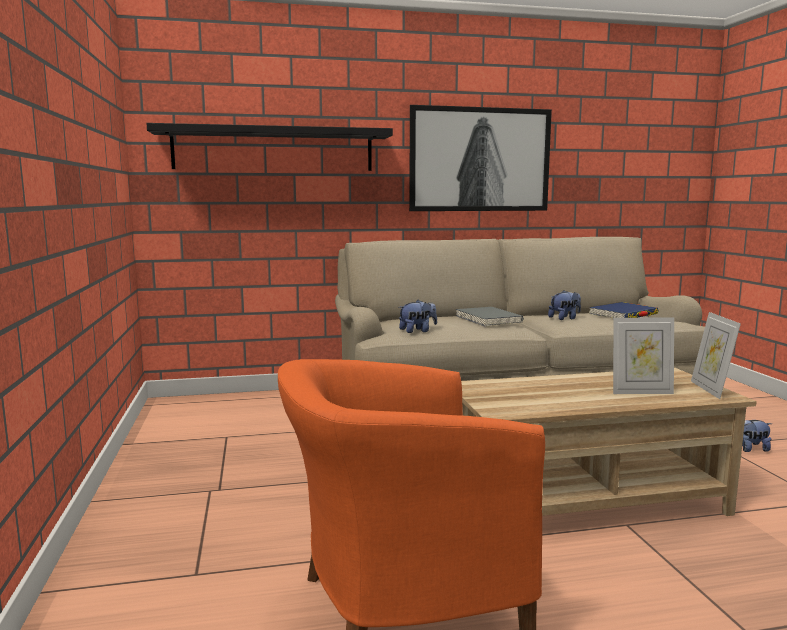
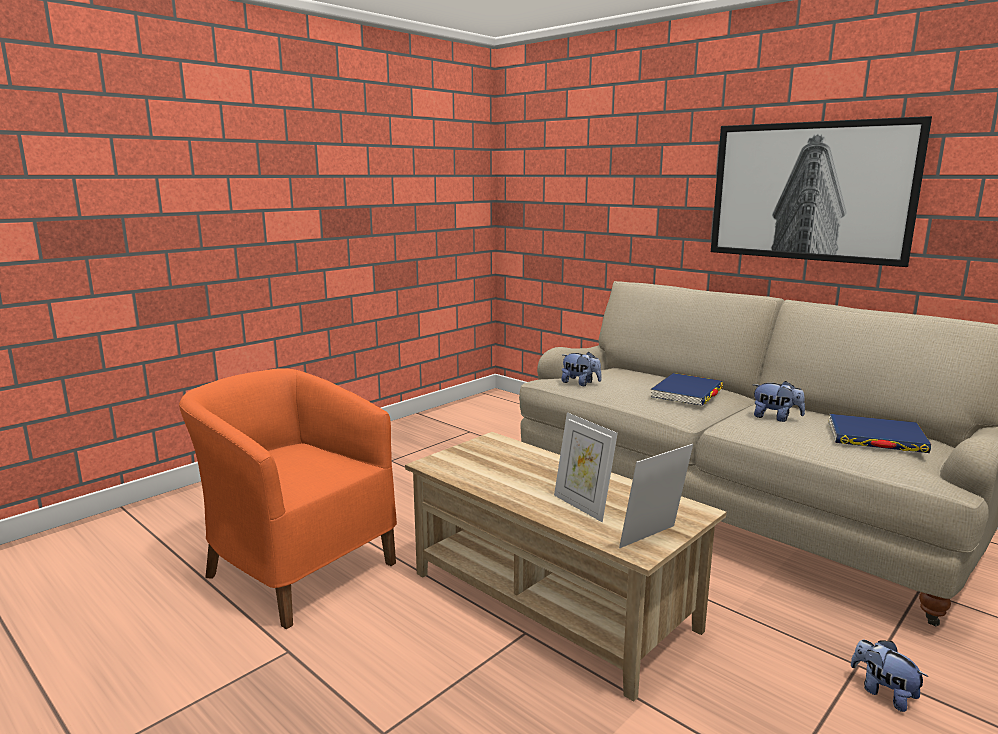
camera: 55 degrees right, 5 degrees up
black shelf [146,123,393,171] -> none
grey book [456,307,524,327] -> blue book [651,373,723,406]

